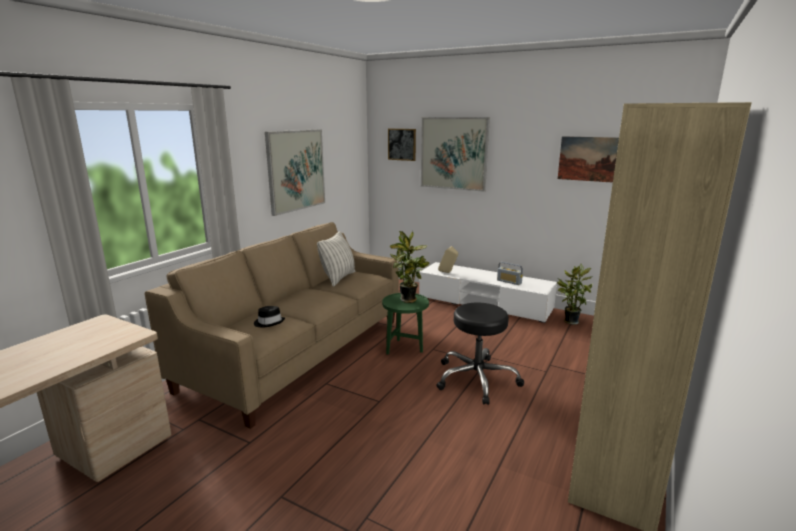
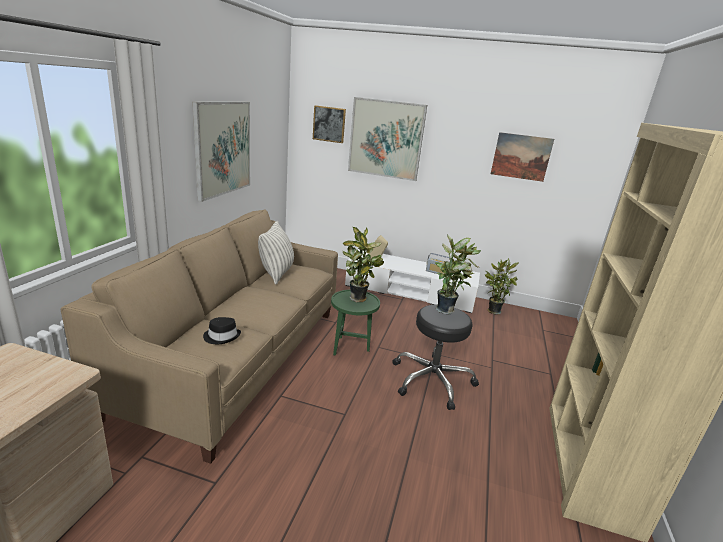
camera: 15 degrees left, 5 degrees up
none -> potted plant [435,235,481,314]

